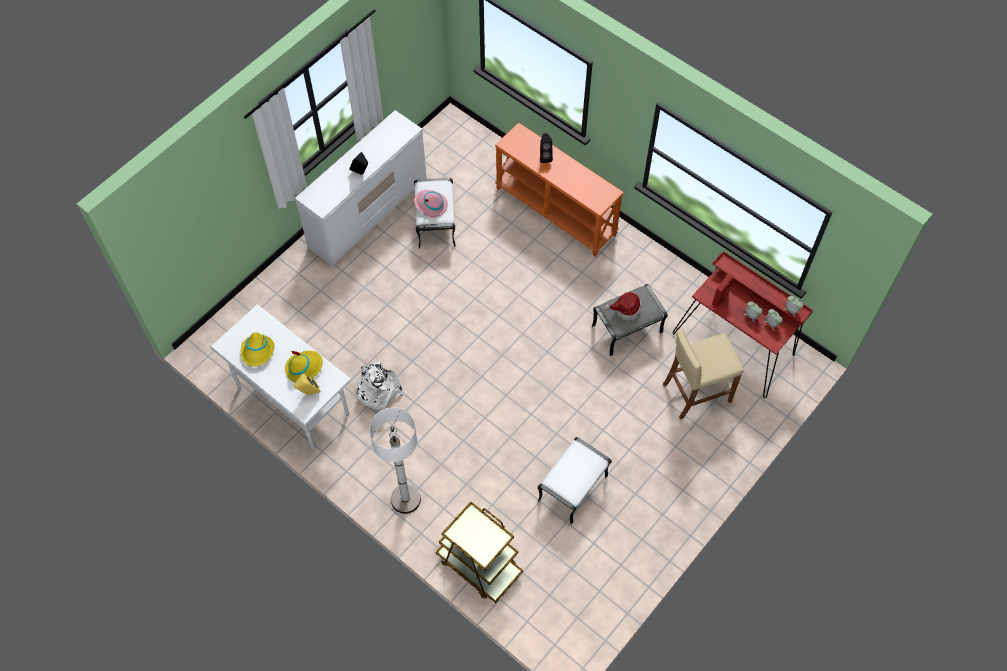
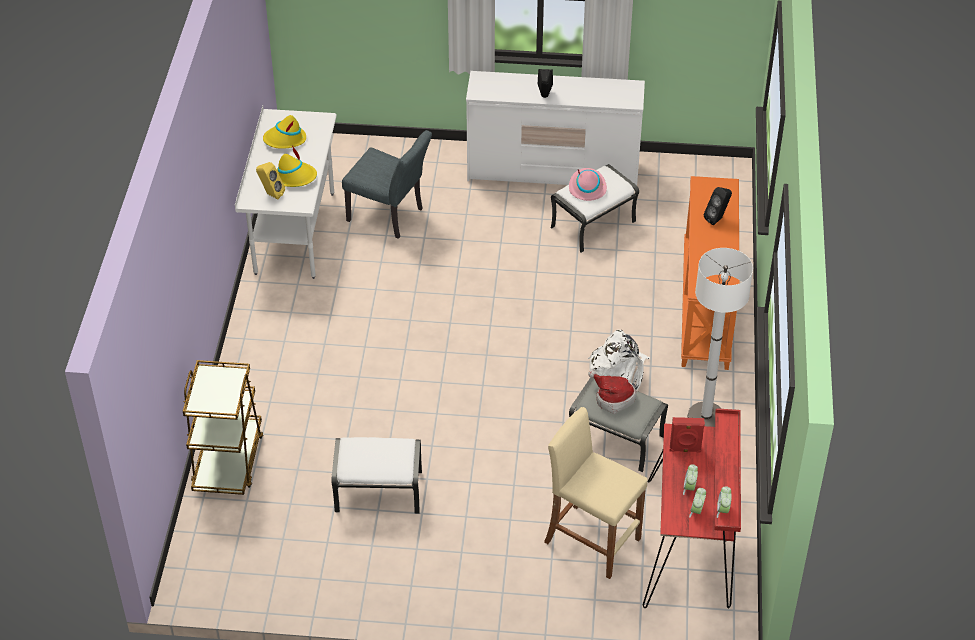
camera: 55 degrees right, 15 degrees down
white backpack [354,362,403,410] -> white backpack moved to [588,330,650,391]
white floor lamp [369,407,421,514] -> white floor lamp moved to [687,248,753,427]
none -> grey chair [342,130,432,239]

